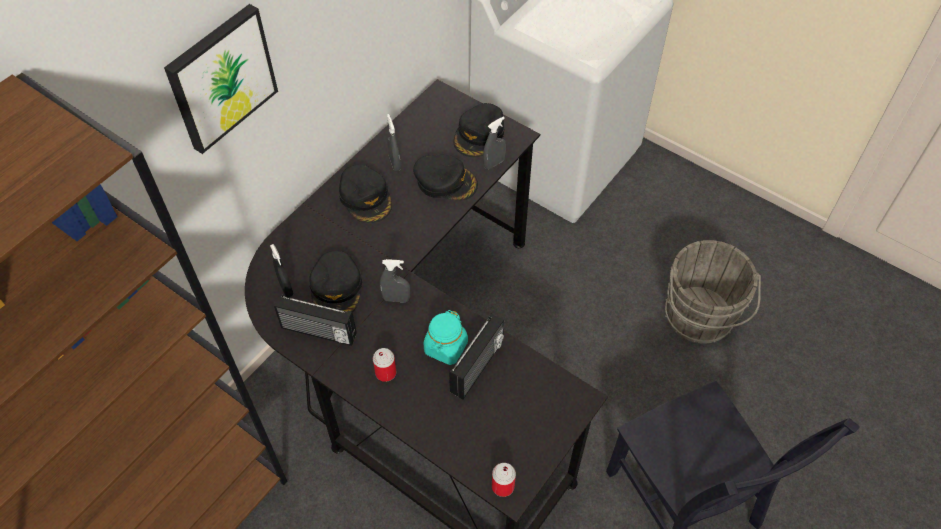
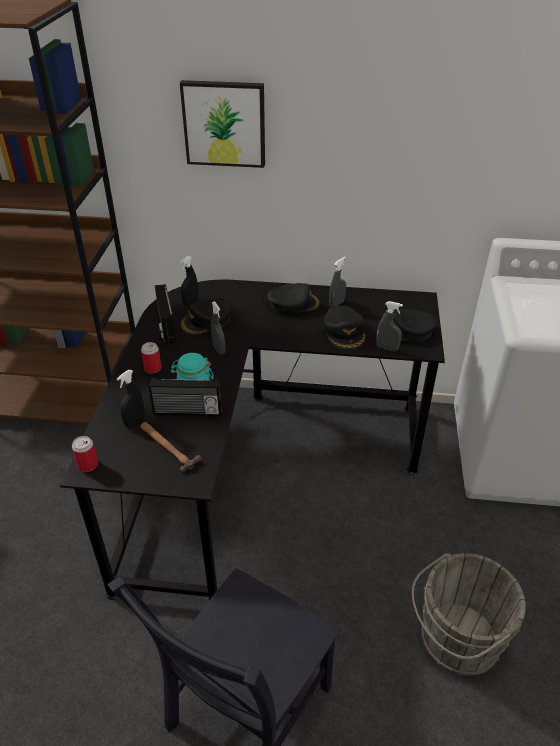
camera: 60 degrees right, 15 degrees down
black cap [339,164,392,224] -> black cap turned 135 degrees counterclockwise [267,283,321,315]
none -> black spray bottle [117,370,144,427]
none -> hammer [140,422,202,472]

